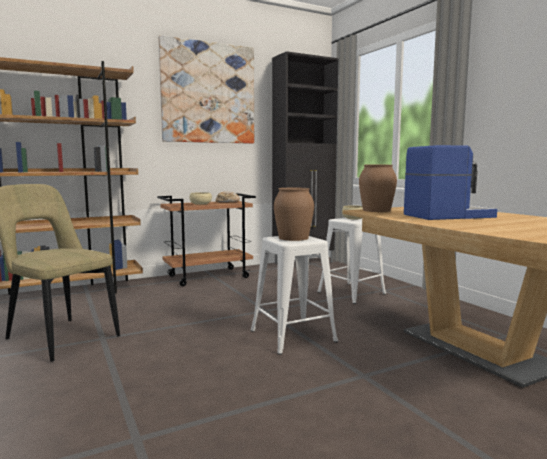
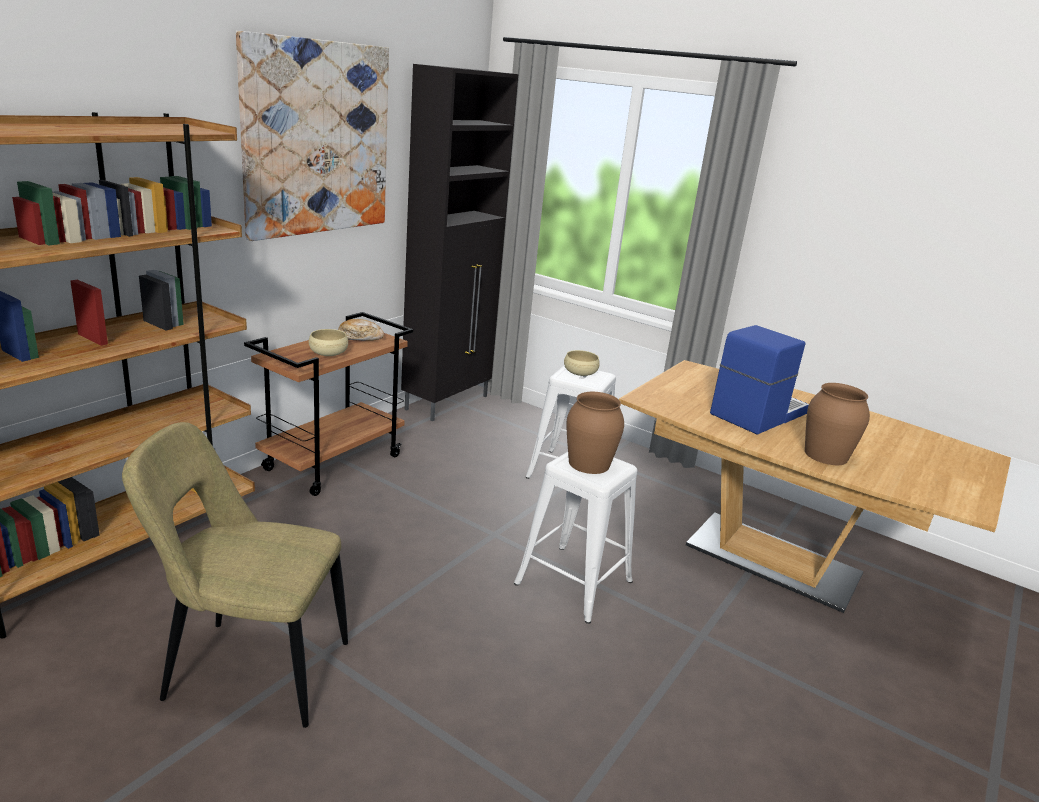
camera: 30 degrees left, 15 degrees up
brown vase [359,165,397,212] -> brown vase moved to [805,383,870,465]

